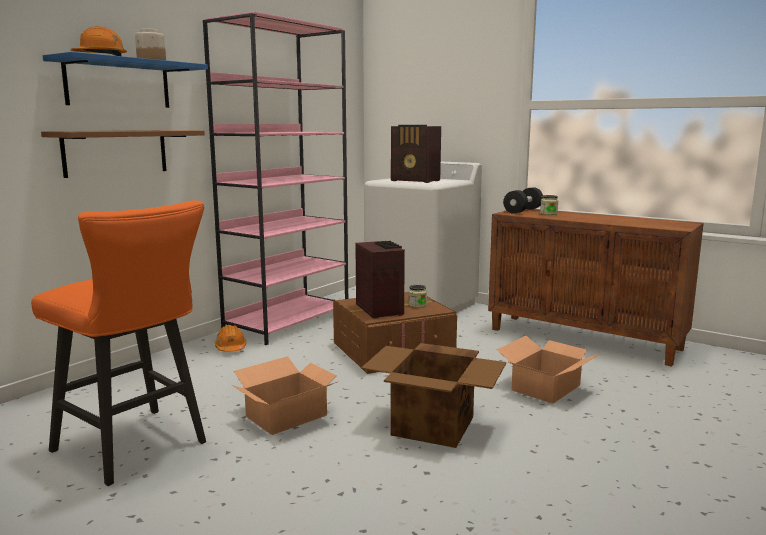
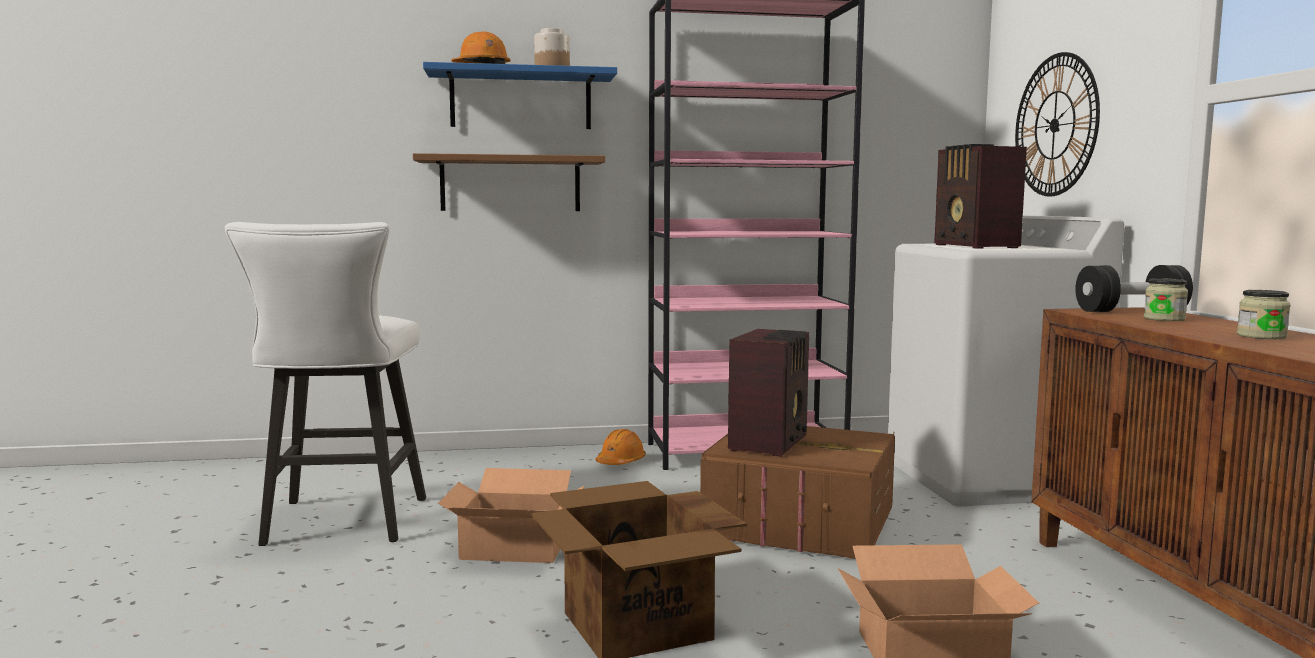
camera: 45 degrees right, 5 degrees down
orange stool [31,200,206,486] -> white stool [225,222,426,546]
jar [408,285,427,308] -> jar moved to [1237,290,1291,339]
none -> wall clock [1015,52,1100,197]

